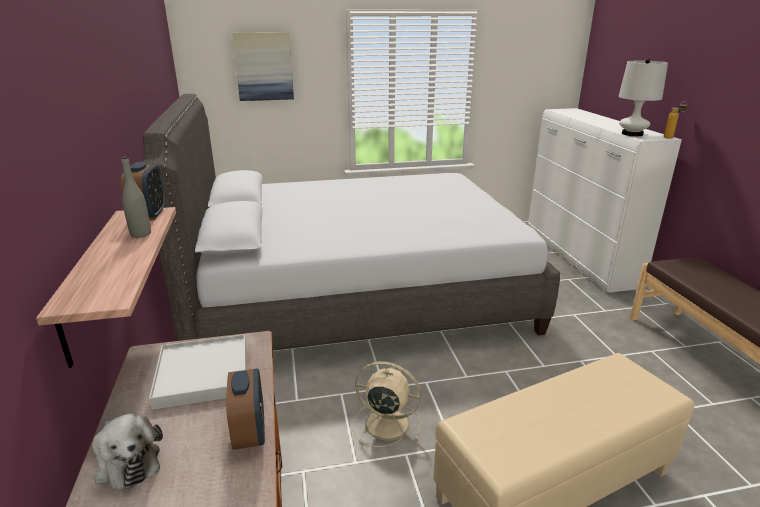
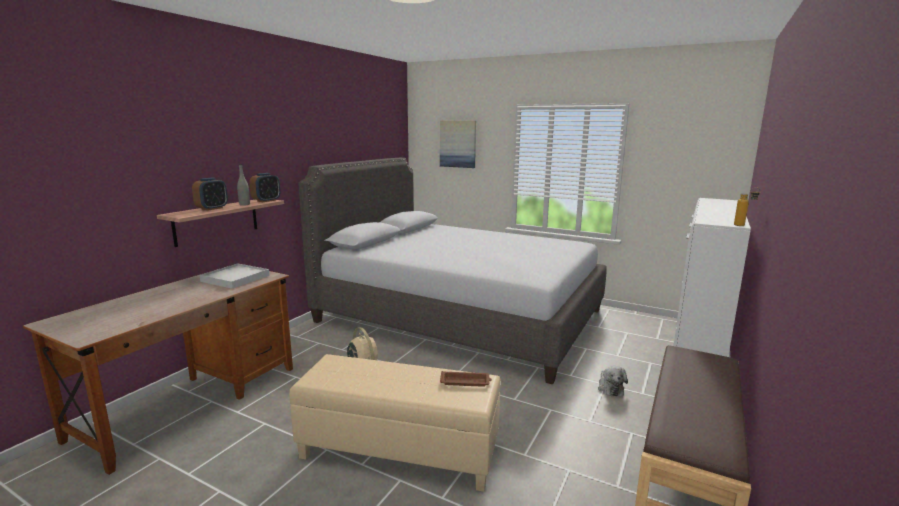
camera: 40 degrees right, 10 degrees down
plush toy [92,414,163,490] -> plush toy moved to [598,366,628,396]
alarm clock [226,369,265,450] -> alarm clock moved to [192,178,228,210]
white table lamp [618,59,668,136] -> none
none -> brown tray [440,371,492,387]

